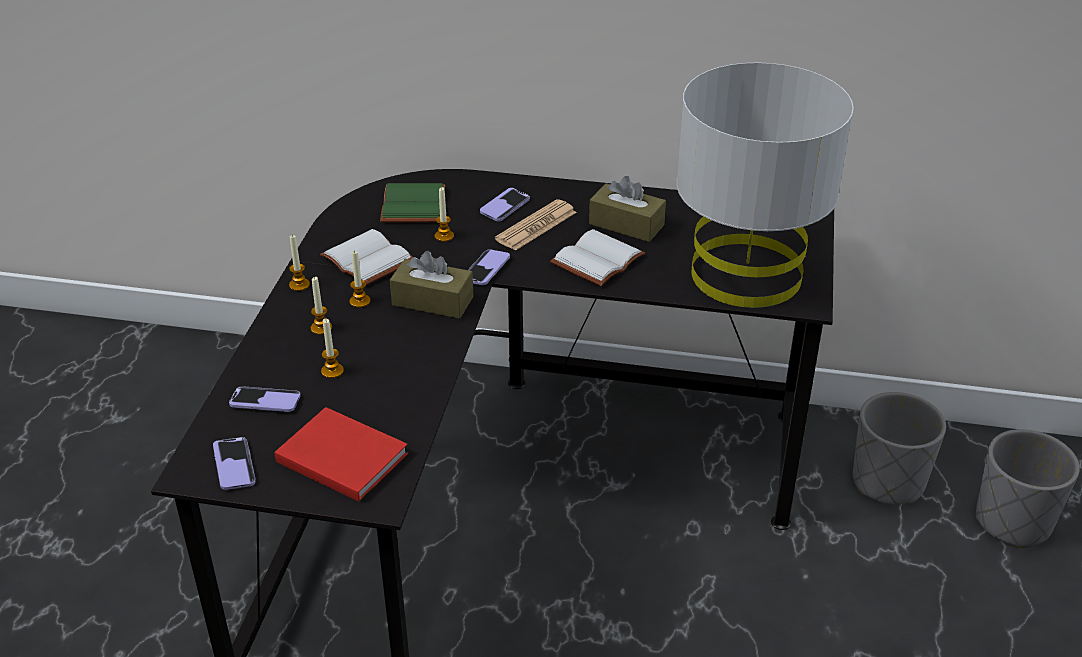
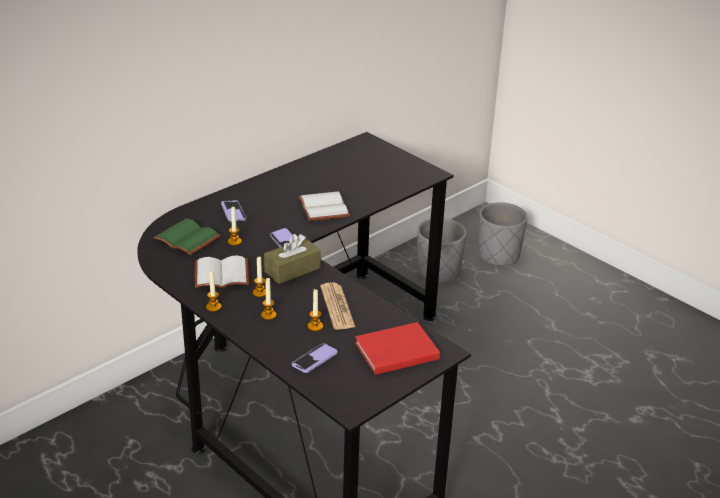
camera: 55 degrees left, 5 degrees down
phone [213,437,256,490] -> none
newspaper [495,199,577,251] -> newspaper moved to [320,283,355,330]
brown tissue box [589,176,666,242] -> none
grey table lamp [677,62,854,308] -> none

